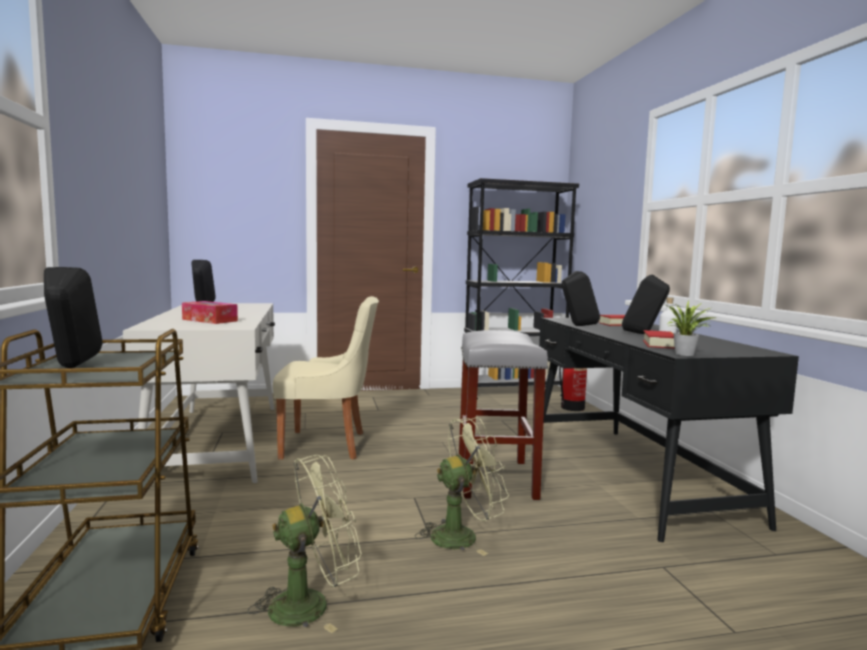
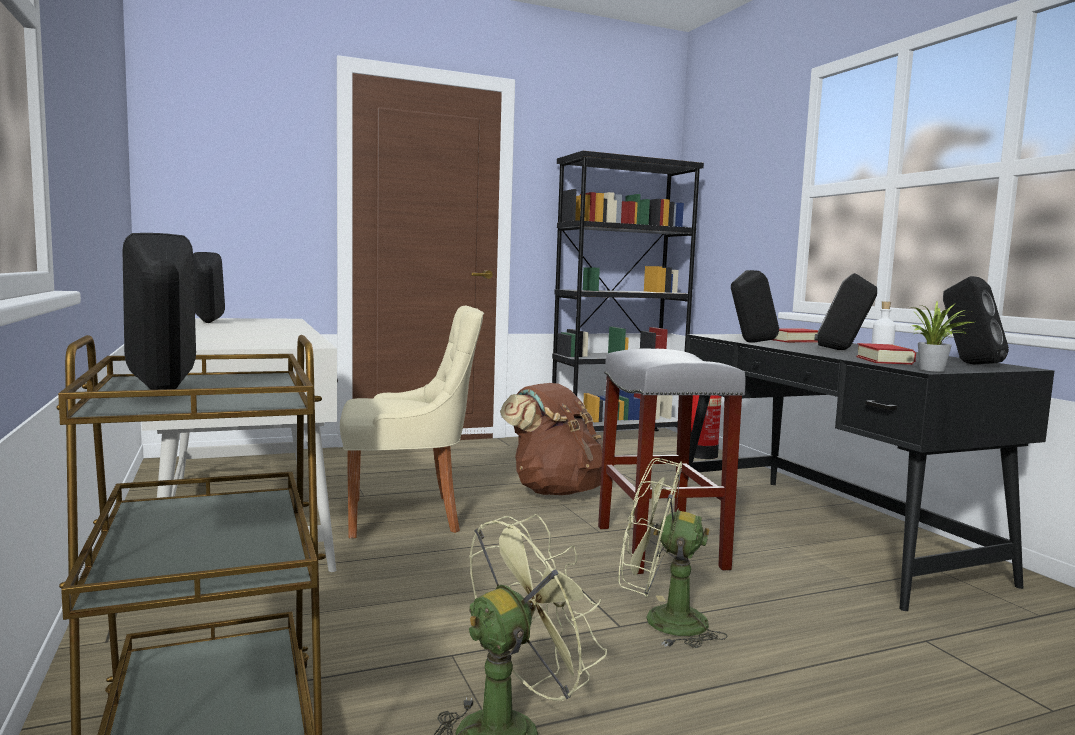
camera: 10 degrees left, 0 degrees up
tissue box [182,301,238,324] -> none
green fan [415,417,509,556] -> green fan turned 135 degrees counterclockwise [619,458,727,648]
none -> brown backpack [500,383,603,495]
none -> black speaker [943,276,1009,364]

